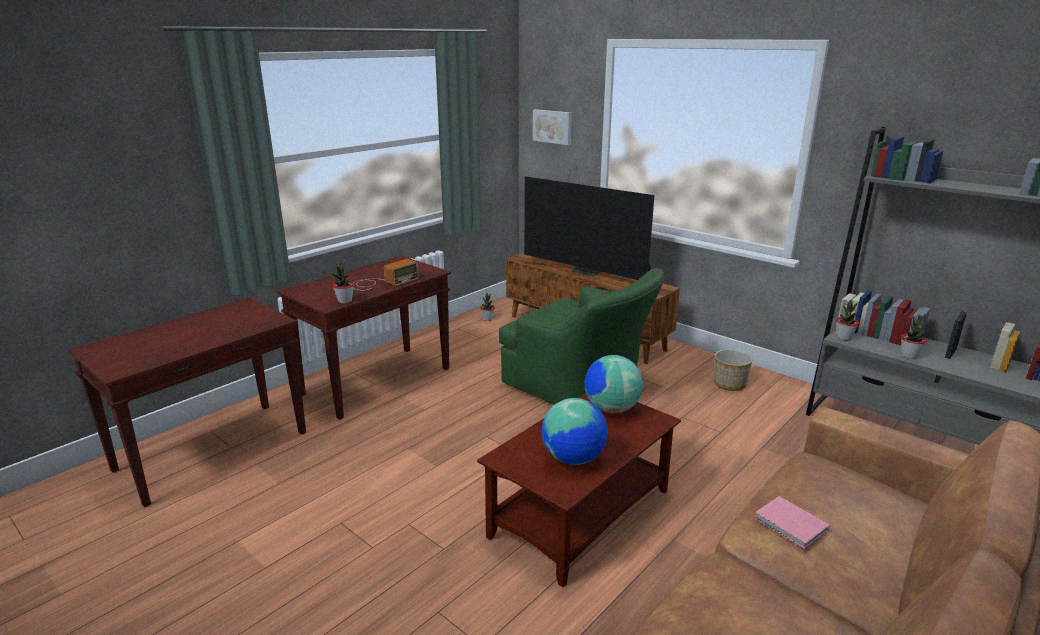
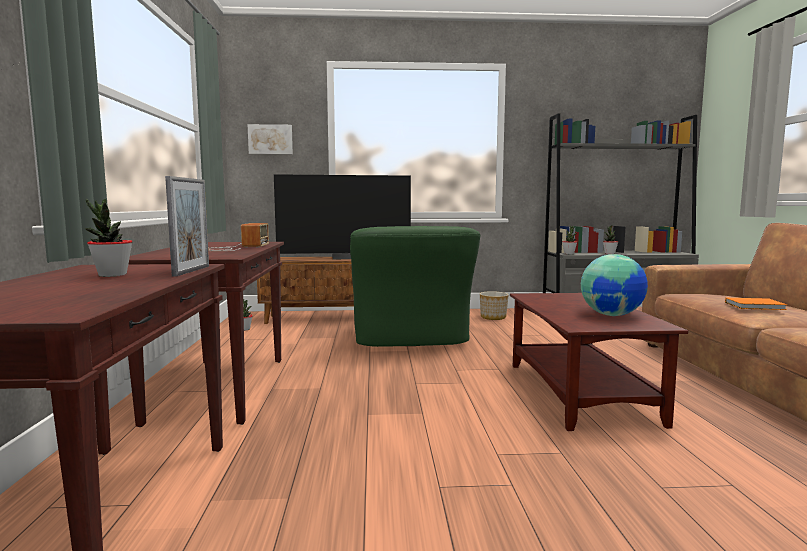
camera: 45 degrees left, 15 degrees down
potted plant [332,262,354,303] -> potted plant moved to [85,199,132,277]
green armchair [499,268,665,405] -> green armchair turned 90 degrees clockwise [350,226,481,347]
globe [584,355,643,413] -> none
pink book [754,496,830,549] -> orange book [725,298,787,310]
none -> picture frame [165,176,209,277]

